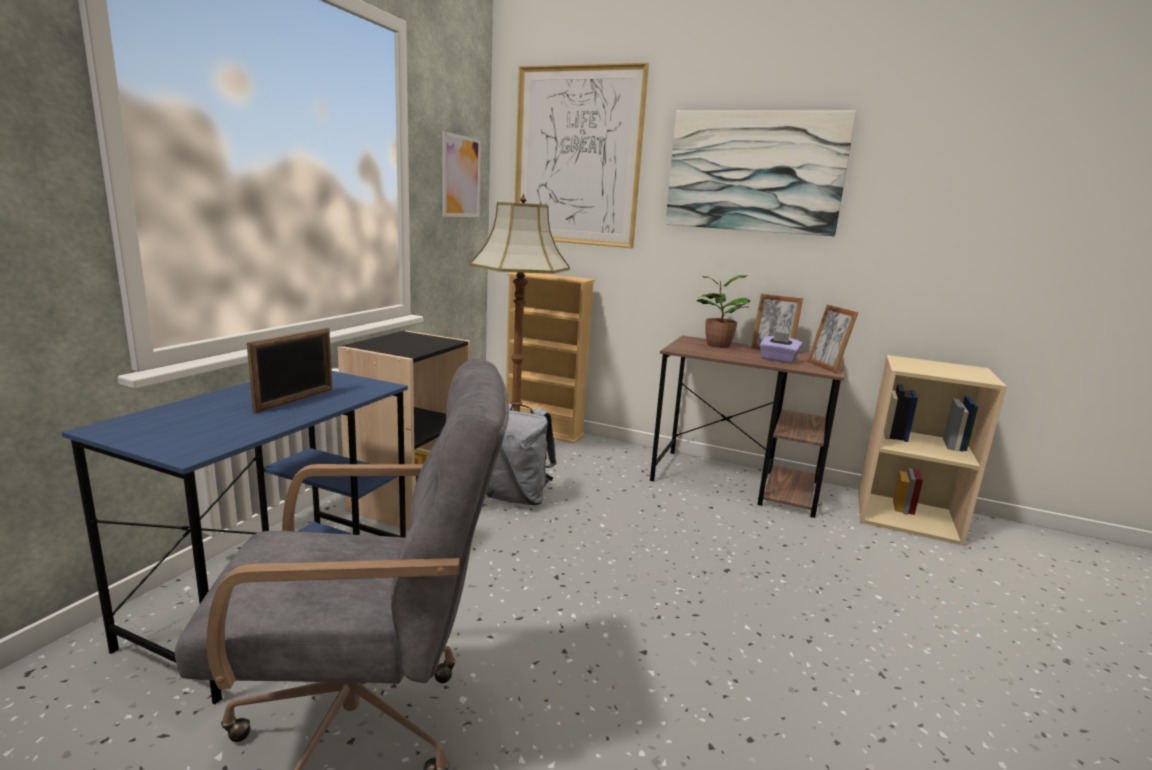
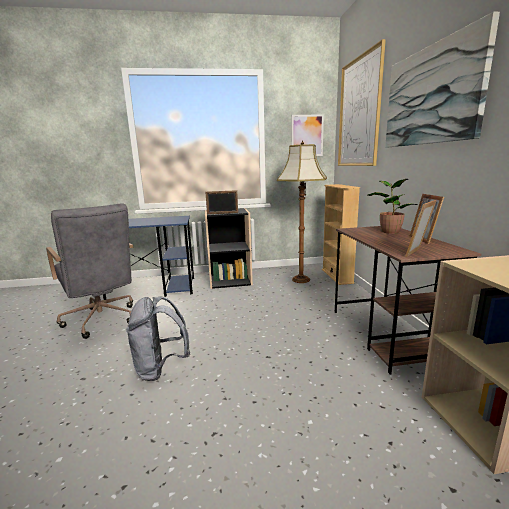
camera: 60 degrees right, 0 degrees up
picture frame [247,328,333,413] -> picture frame moved to [205,190,238,214]
grey backpack [486,404,556,505] -> grey backpack moved to [126,297,190,381]
purple tissue box [760,331,802,364] -> none

